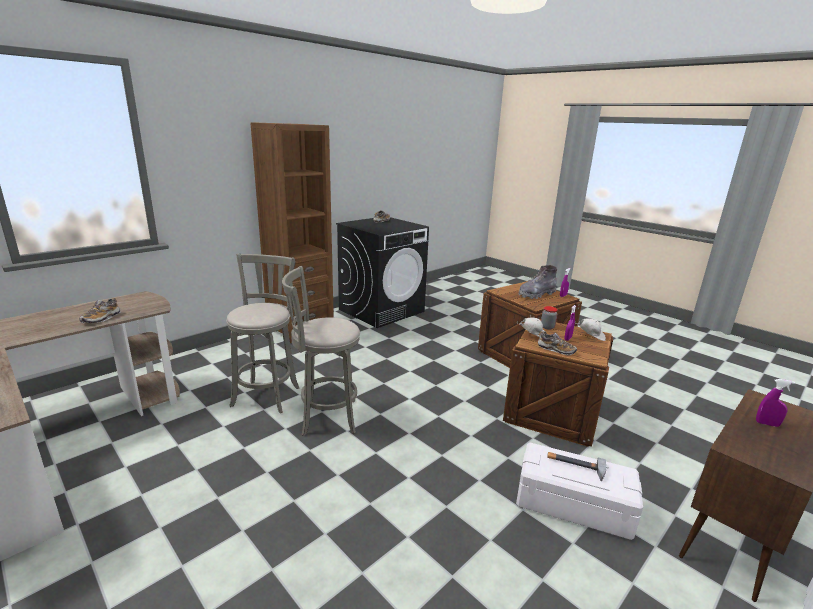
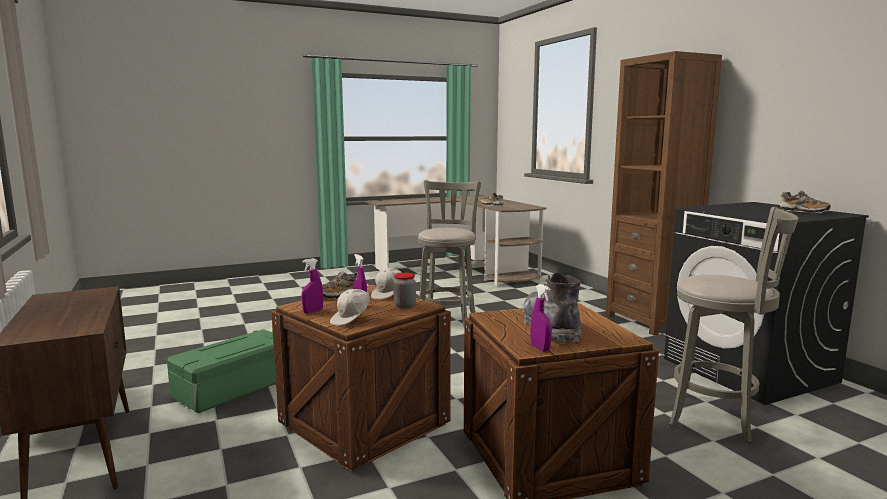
camera: 110 degrees right, 10 degrees down
grey stool [226,253,299,413] -> grey stool moved to [669,207,798,443]
white storage box [516,443,643,540] -> green storage box [167,329,276,413]
hammer [547,452,606,481] -> none
purple spray bottle [756,379,795,427] -> purple spray bottle moved to [301,258,323,314]

